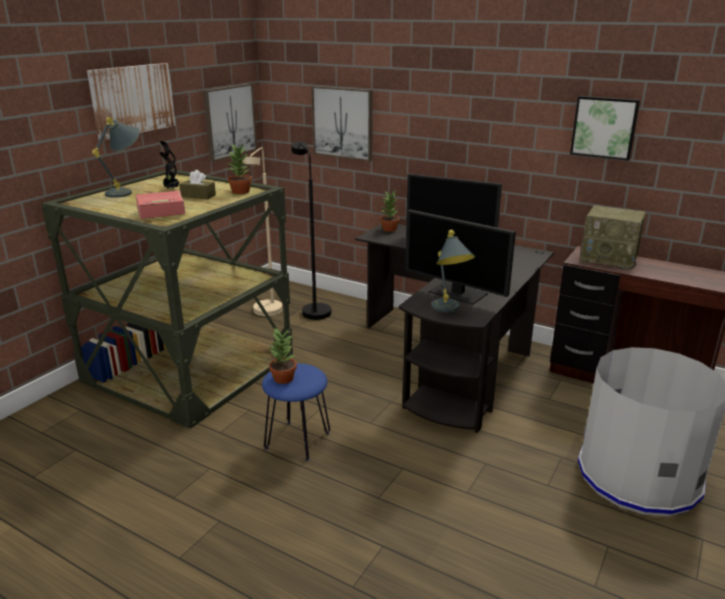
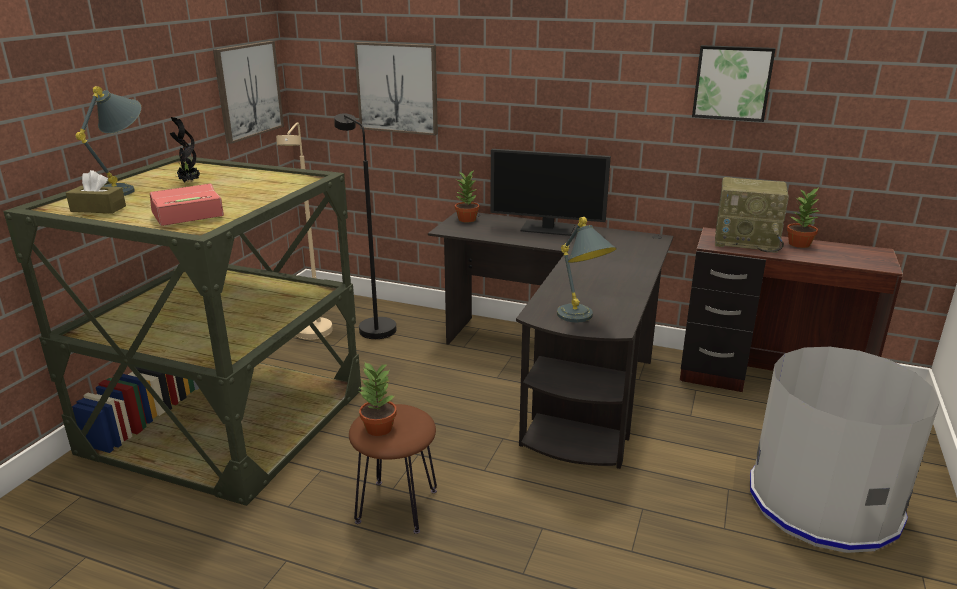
camera: 10 degrees left, 0 degrees up
picture [87,63,176,140] -> none
brown tissue box [179,170,216,199] -> brown tissue box moved to [66,170,126,214]
potted plant [228,144,252,194] -> potted plant moved to [787,189,819,248]
blue stool [262,363,330,461] -> brown stool [349,404,437,534]
monitor [406,210,516,305] -> none

